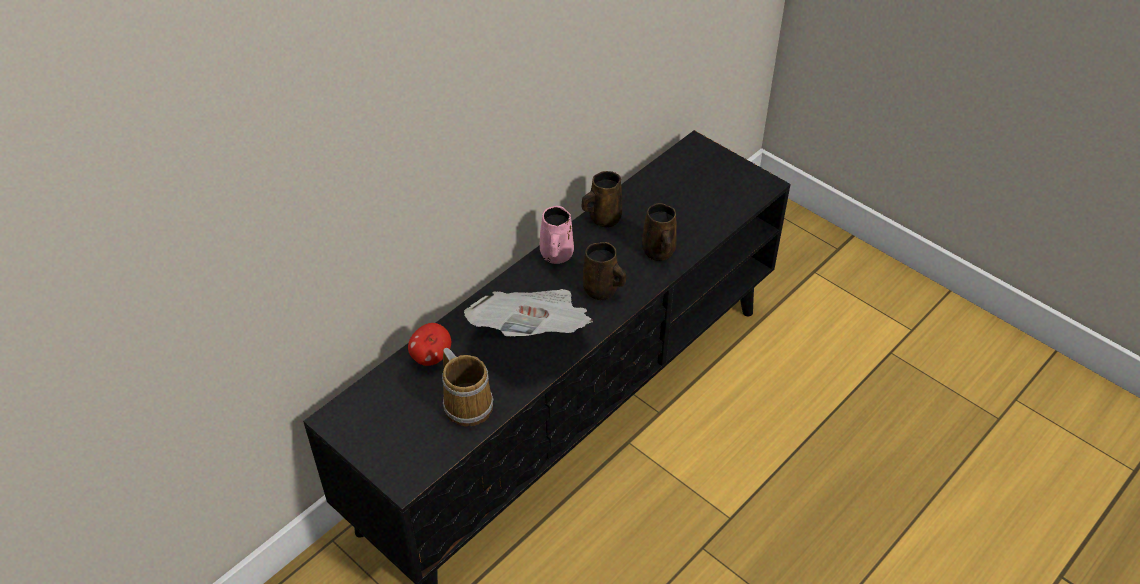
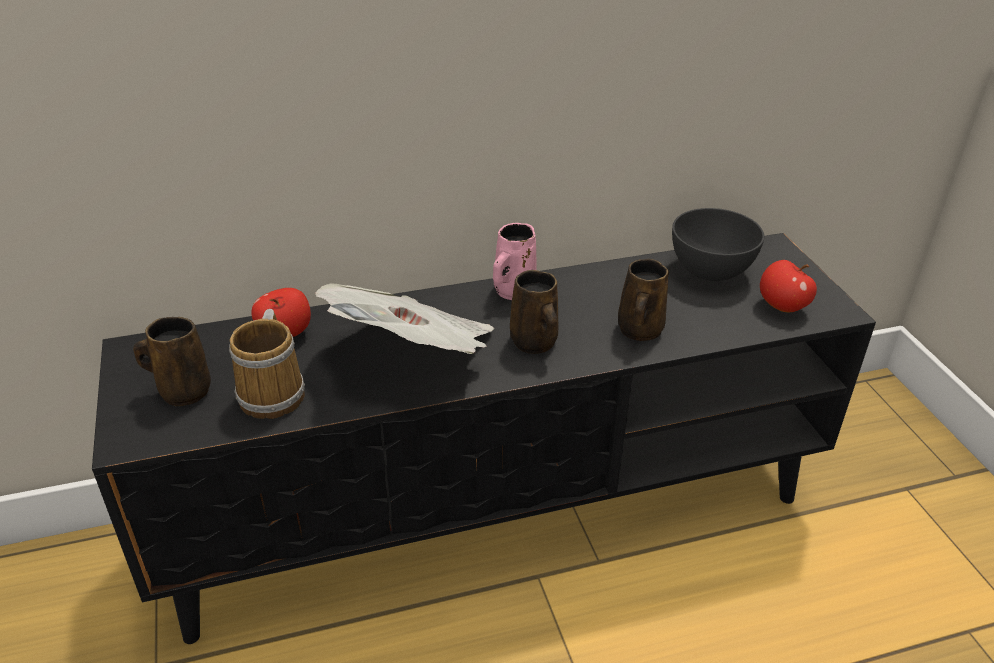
camera: 30 degrees right, 10 degrees down
brown mug [582,171,622,228] -> brown mug moved to [133,317,211,406]
none -> grey bowl [672,208,764,281]
none -> apple [760,260,817,312]

